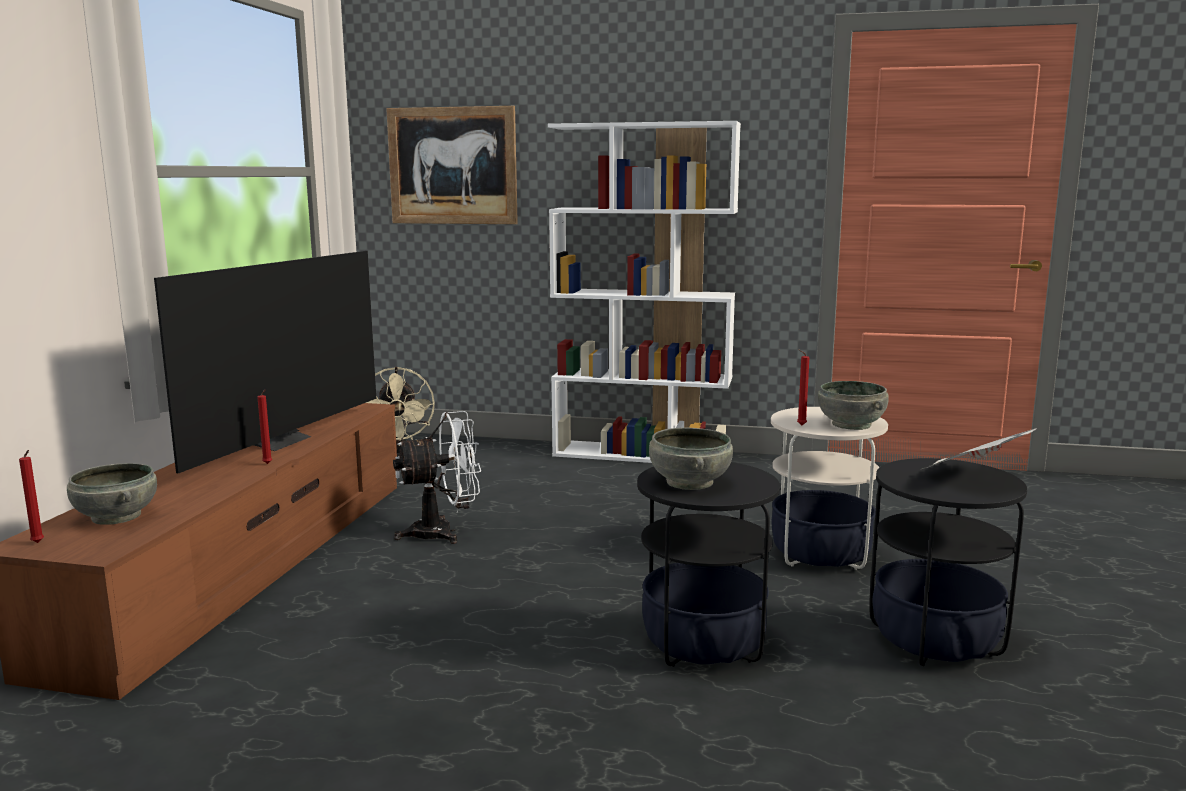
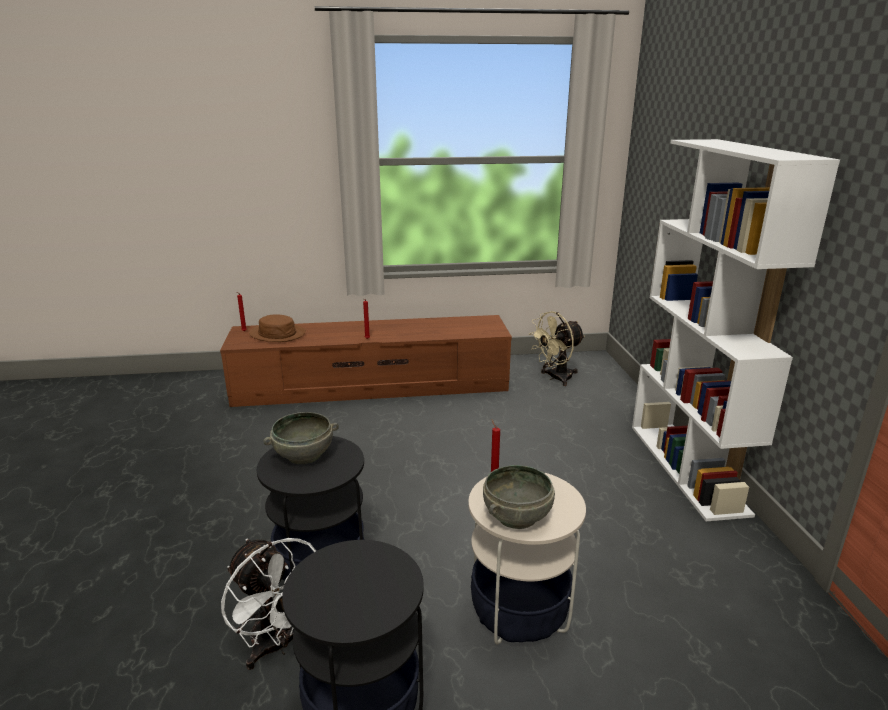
camera: 70 degrees right, 10 degrees up
grey bowl [67,463,157,525] -> brown hat [249,315,306,342]
television [154,251,376,473] -> none
picture [386,106,518,224] -> none
white fan [393,411,481,544] -> white fan moved to [221,538,316,670]
newspaper [922,428,1036,469] -> none

